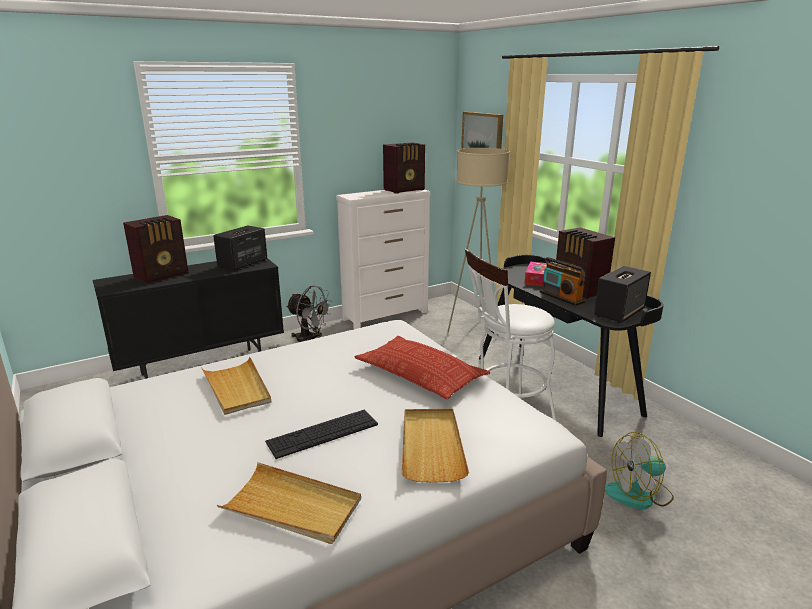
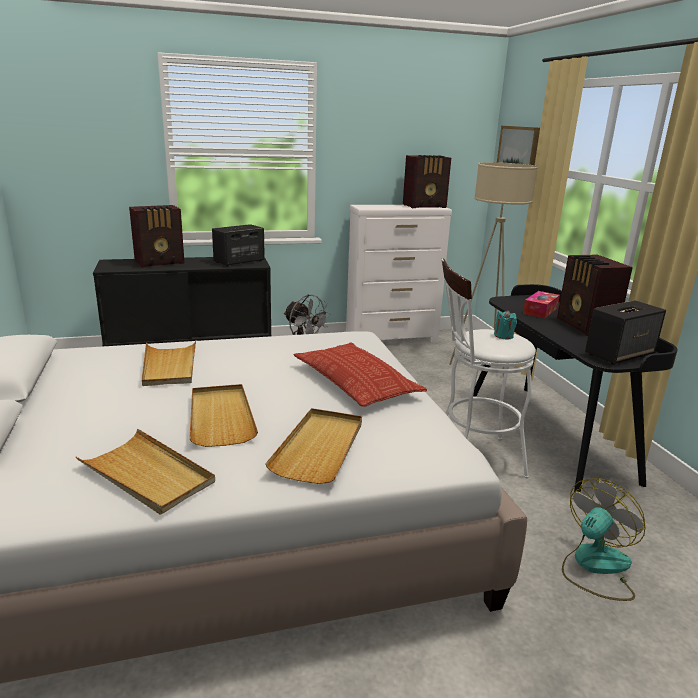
camera: 15 degrees right, 0 degrees up
keyboard [265,410,378,459] -> beige tray [189,384,258,447]
radio [540,257,586,306] -> none
fan [605,432,674,510] -> fan turned 135 degrees clockwise [562,478,646,601]
none -> turquoise candle [494,310,517,339]

